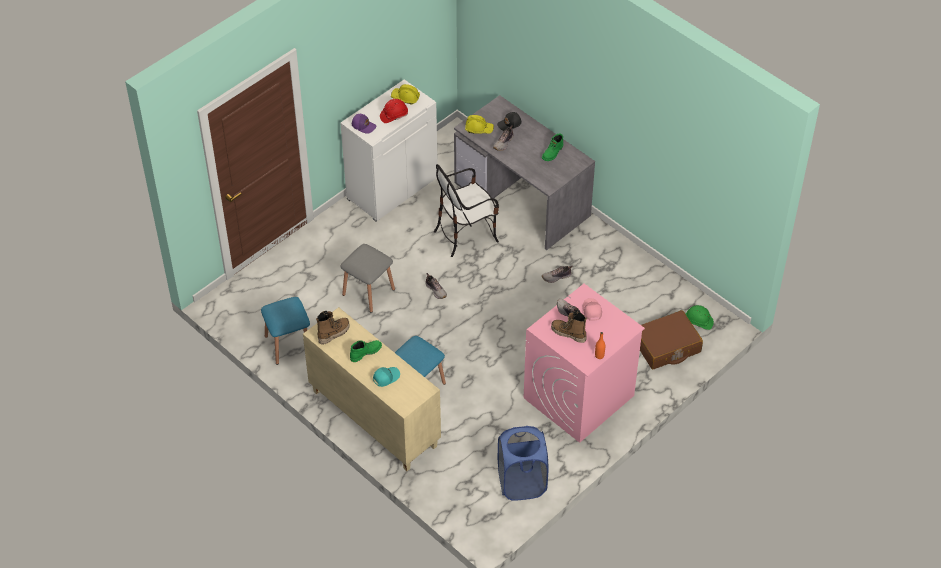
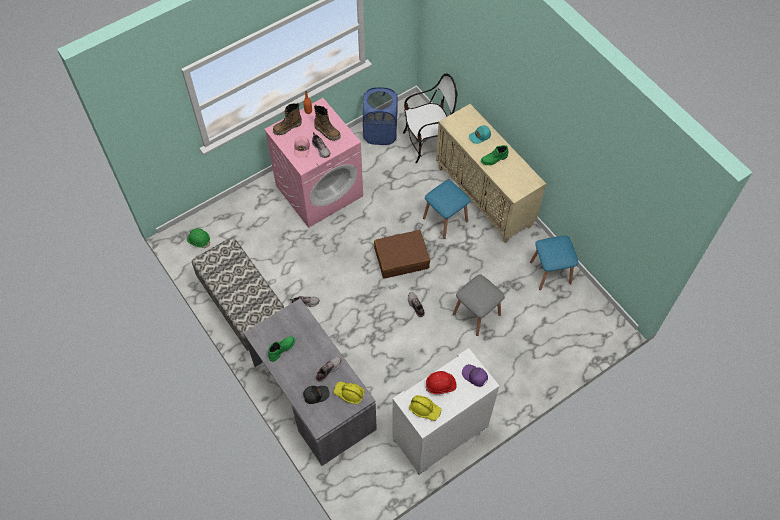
camera: 170 degrees left, 10 degrees up
boot [316,311,349,345] -> boot moved to [273,102,302,135]
chair [434,164,499,257] -> chair moved to [403,73,458,163]
brown suitcase [640,310,703,369] -> brown suitcase moved to [374,230,430,279]
none -> bench [192,237,285,351]

